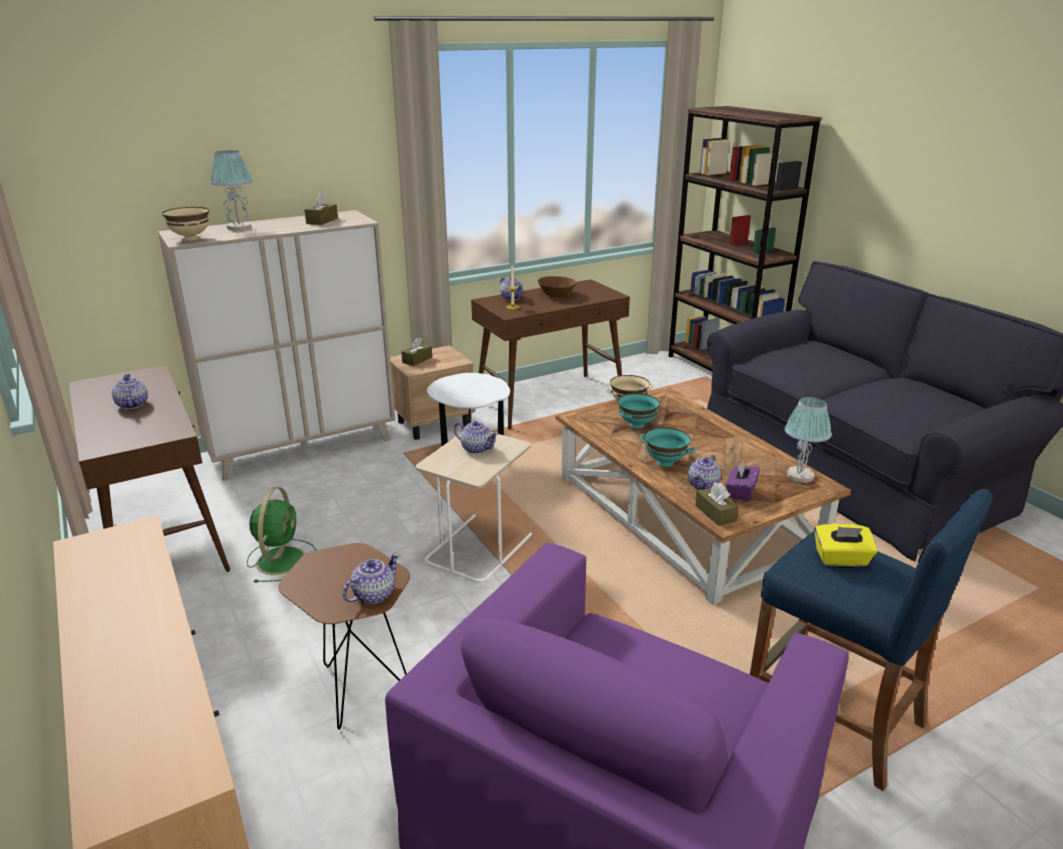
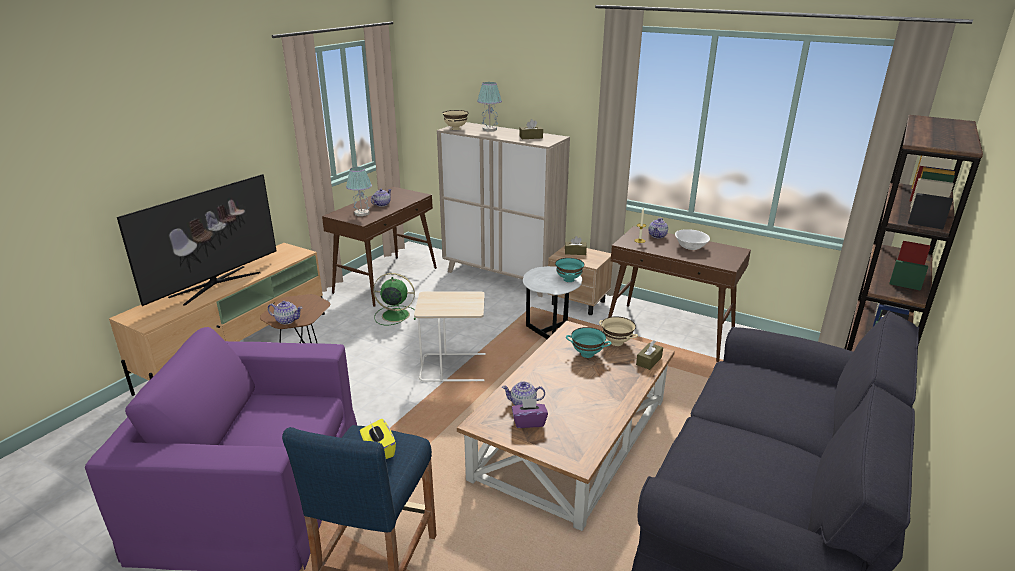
camera: 60 degrees right, 0 degrees up
green fan [247,487,316,583] -> green fan turned 150 degrees counterclockwise [373,273,416,325]
teapot [454,421,499,454] -> none
brown bowl [538,276,577,297] -> white bowl [675,229,710,250]
turquoise bowl [639,427,696,467] -> turquoise bowl moved to [555,258,584,282]
brown tissue box [695,482,739,526] -> brown tissue box moved to [636,340,663,370]
table lamp [784,397,832,483] -> table lamp moved to [346,167,372,216]
none -> television [117,174,277,306]

